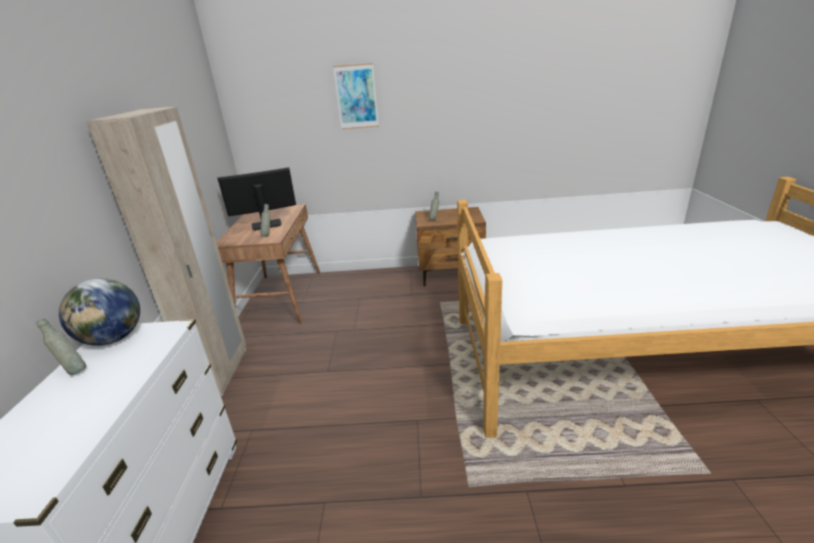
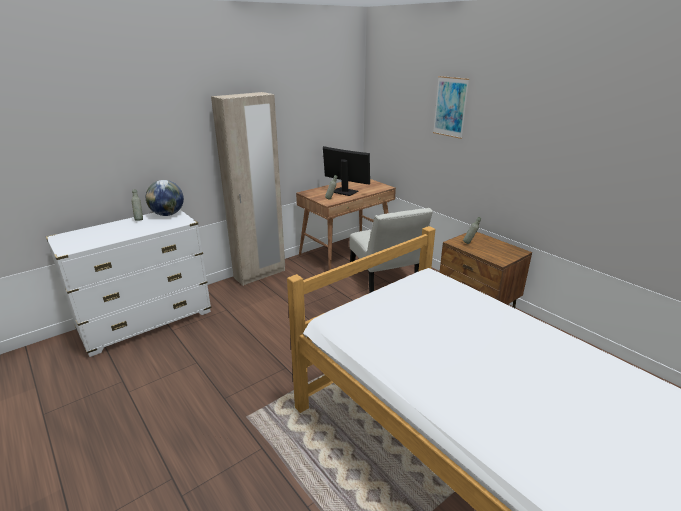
camera: 50 degrees right, 0 degrees up
none -> white chair [349,208,433,293]

